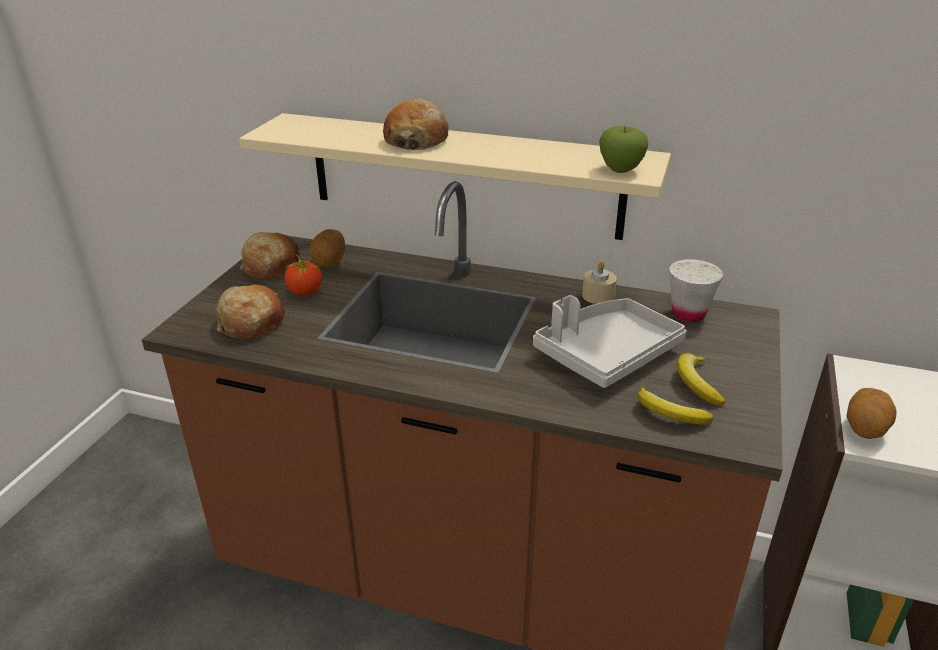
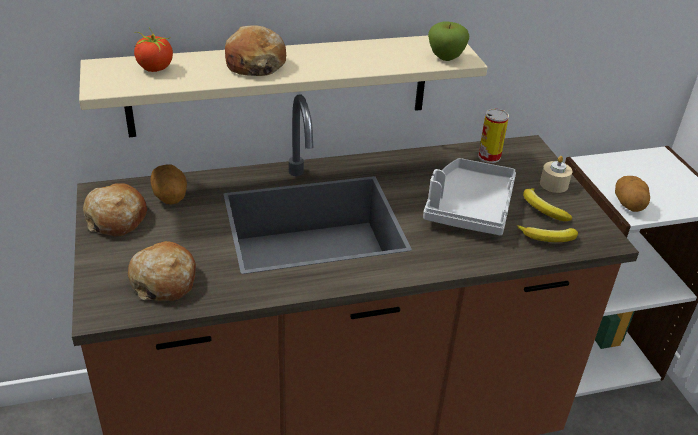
camera: 35 degrees left, 5 degrees up
tomato [284,254,322,295] -> tomato moved to [134,27,173,72]
beige candle [582,261,617,304] -> beige candle moved to [540,156,573,193]
white cup [669,259,723,322] -> can [478,109,509,163]

